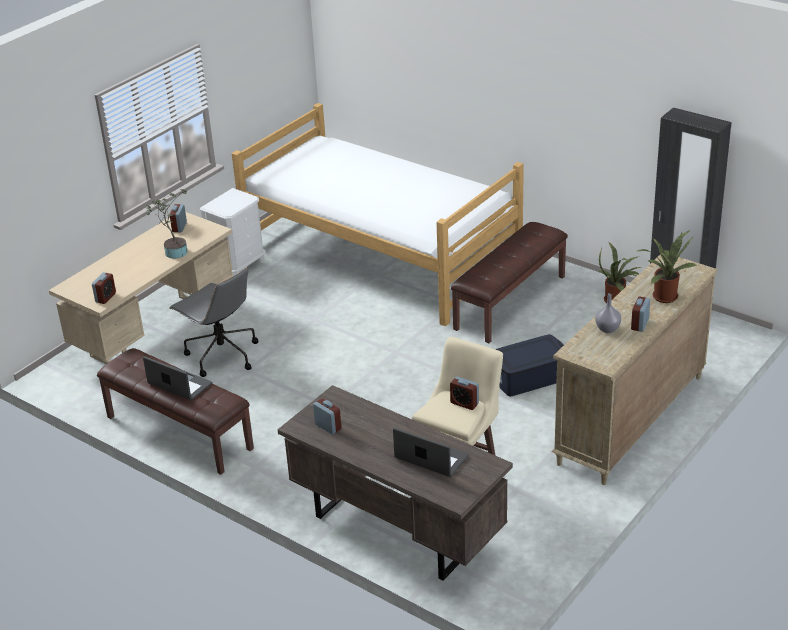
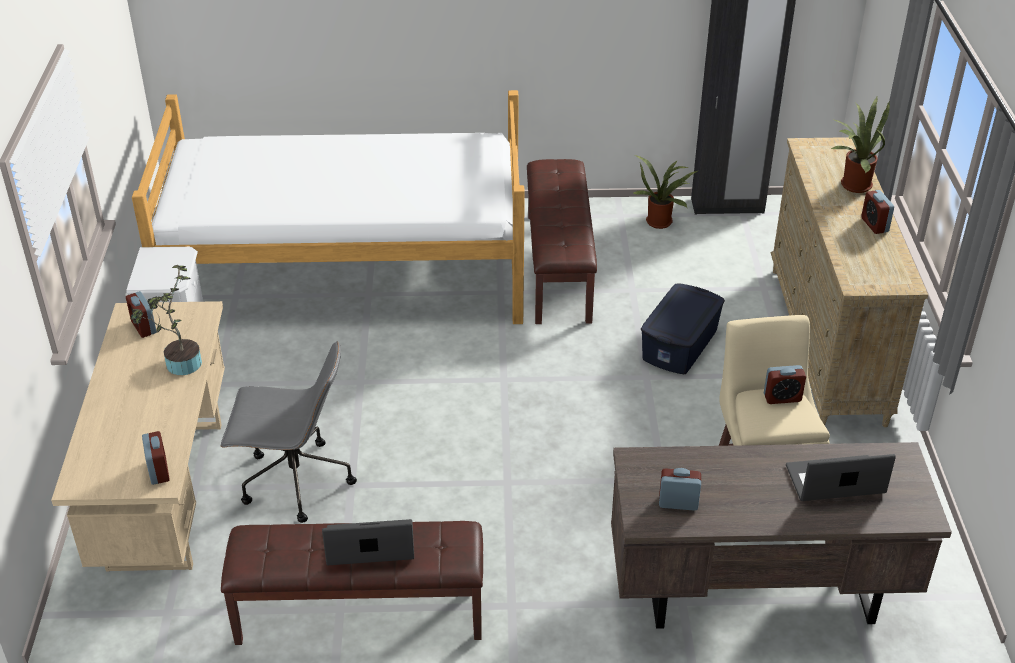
camera: 40 degrees left, 5 degrees up
grey vase [595,293,621,333] -> none

